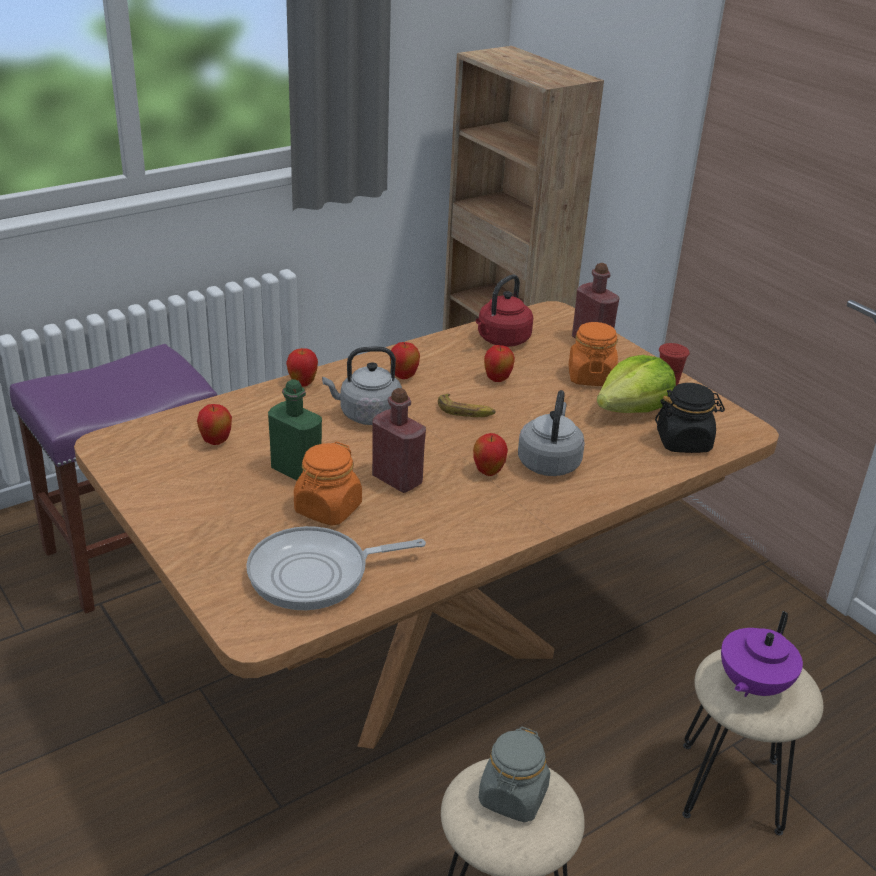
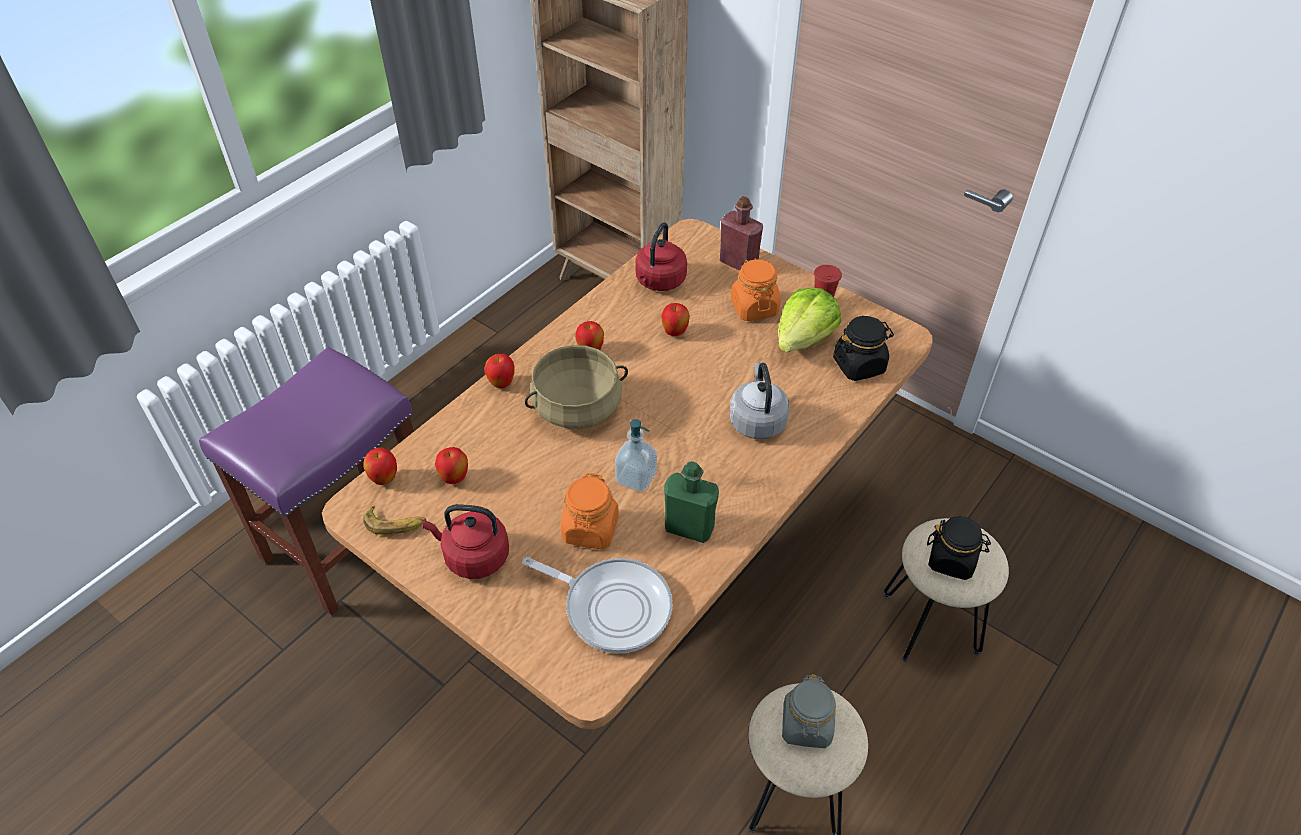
camera: 15 degrees left, 15 degrees up
frying pan [246,526,426,610] -> frying pan turned 120 degrees counterclockwise [522,557,673,653]
green bottle [268,379,322,481] -> green bottle moved to [664,461,719,543]
grey kettle [322,346,402,425] -> beige cooking pot [525,345,628,429]
red bottle [372,388,426,493] -> soap dispenser [615,419,657,492]
banana [438,394,496,417] -> banana moved to [363,506,426,534]
apple [473,433,508,476] -> apple moved to [363,448,397,485]
purple teapot [721,611,803,697] -> black jar [927,516,991,580]
none -> red kettle [422,504,509,579]

